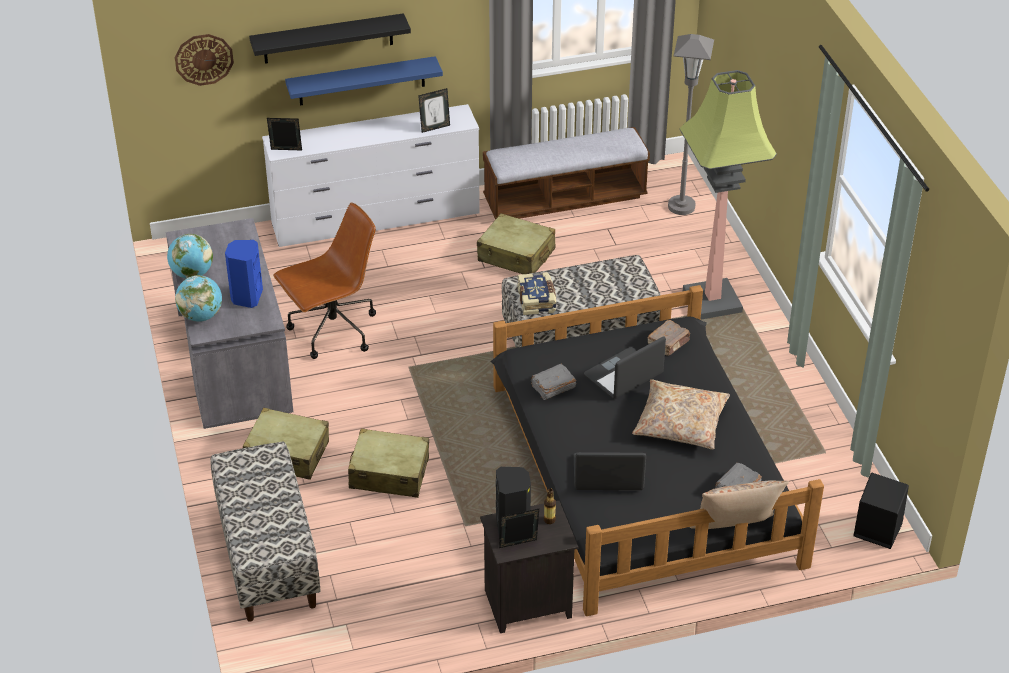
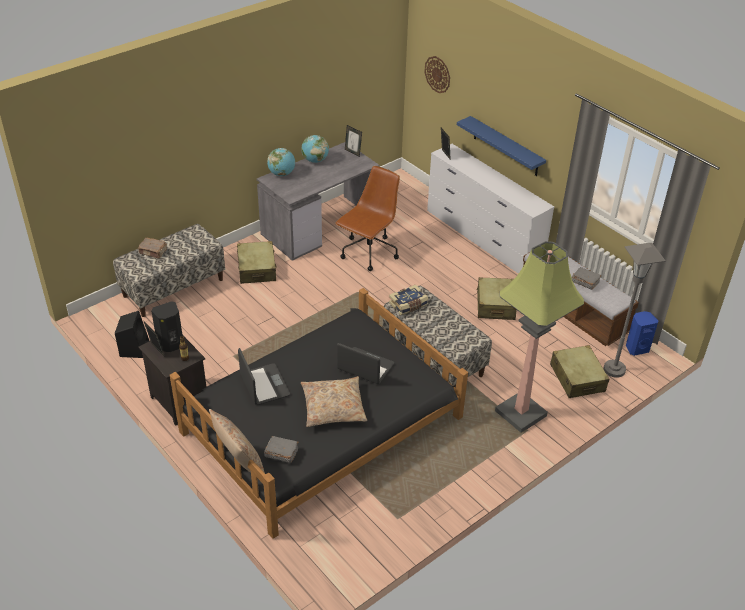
camera: 65 degrees right, 0 degrees up
blue speaker [225,240,263,308] -> blue speaker moved to [626,311,659,356]
black shelf [249,13,411,64] -> none
brown office chair [273,202,376,359] -> brown office chair turned 90 degrees counterclockwise [335,166,400,271]
beige suitcase [348,428,429,498] -> beige suitcase moved to [550,345,609,398]
picture frame [418,88,450,133] -> picture frame moved to [345,125,362,157]
grey book [531,364,576,400] -> grey book moved to [571,267,601,290]
brown book [647,320,690,356] -> brown book moved to [137,237,167,258]
black speaker [853,473,909,549] -> black speaker moved to [115,311,149,358]

